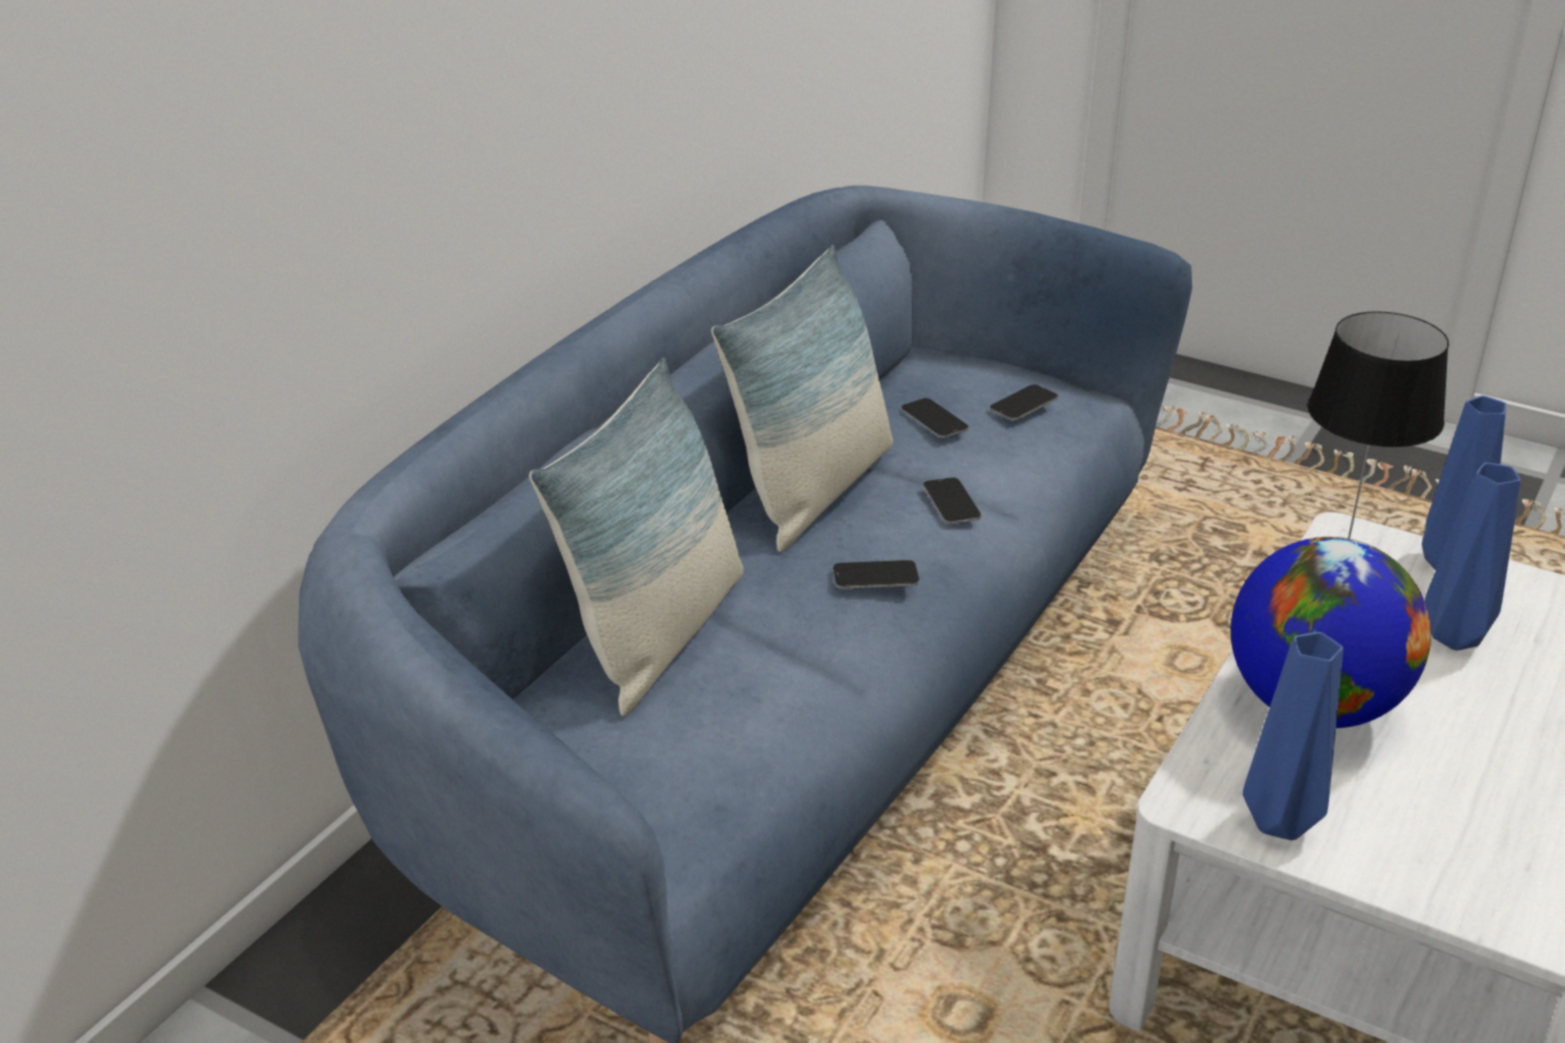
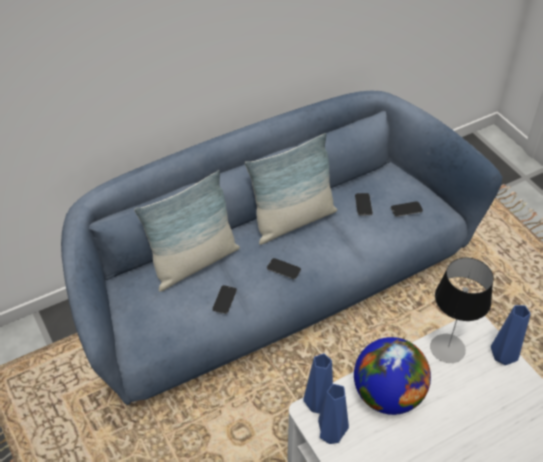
camera: 30 degrees right, 15 degrees up
phone [923,478,981,524] -> phone moved to [212,285,237,314]
blue vase [1425,462,1521,650] -> blue vase moved to [303,353,333,414]

